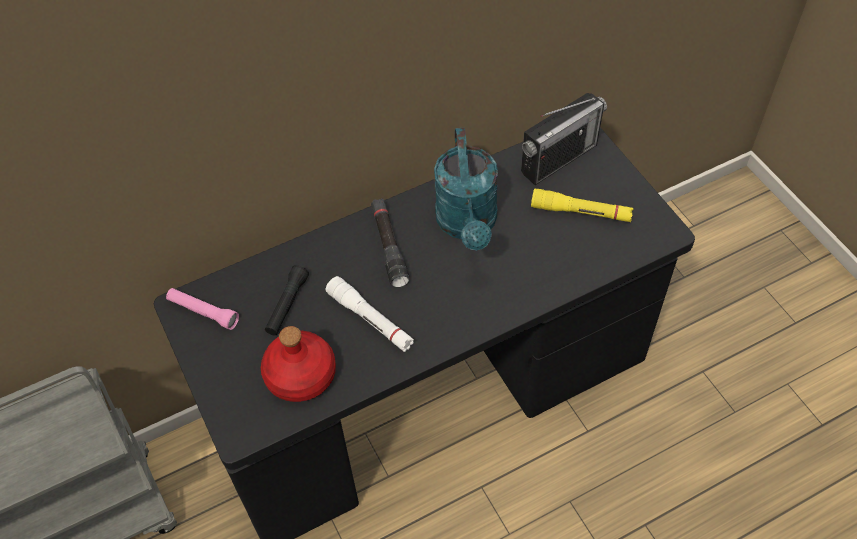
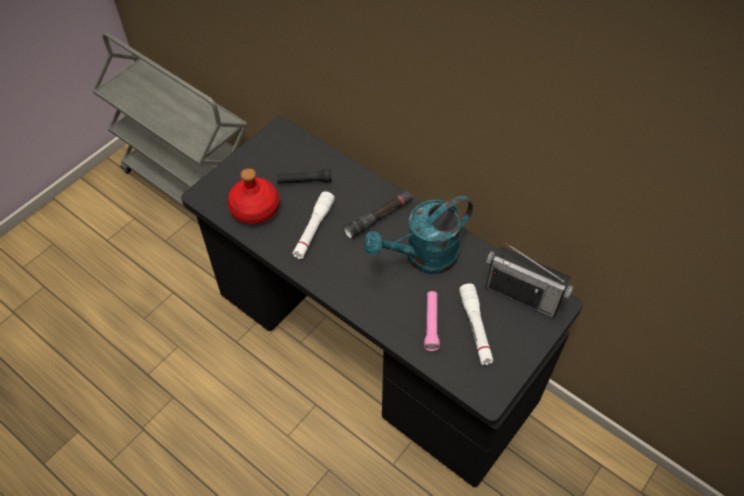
camera: 65 degrees right, 0 degrees up
pink flashlight [166,288,239,330] -> pink flashlight moved to [424,291,440,351]
yellow flashlight [531,188,634,222] -> white flashlight [459,284,493,365]

